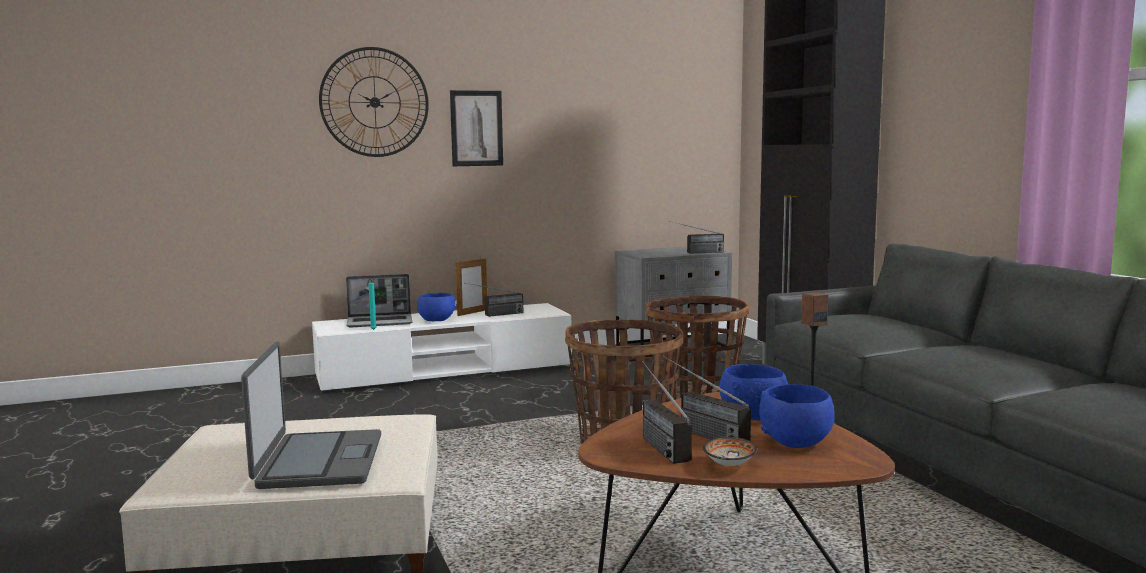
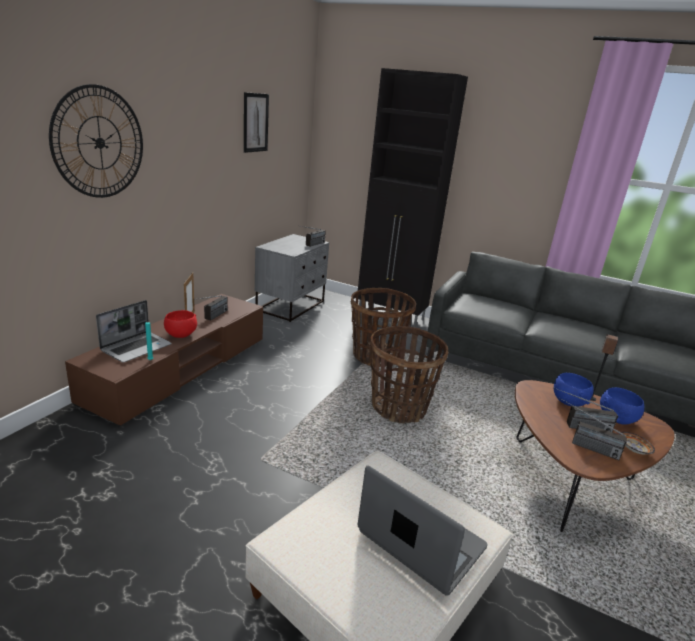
camera: 45 degrees left, 15 degrees up
white tv stand [312,303,572,393] -> brown tv stand [65,294,263,427]
blue bowl [417,293,456,321] -> red bowl [164,310,197,338]
picture [450,90,503,166] -> picture moved to [244,92,269,153]

